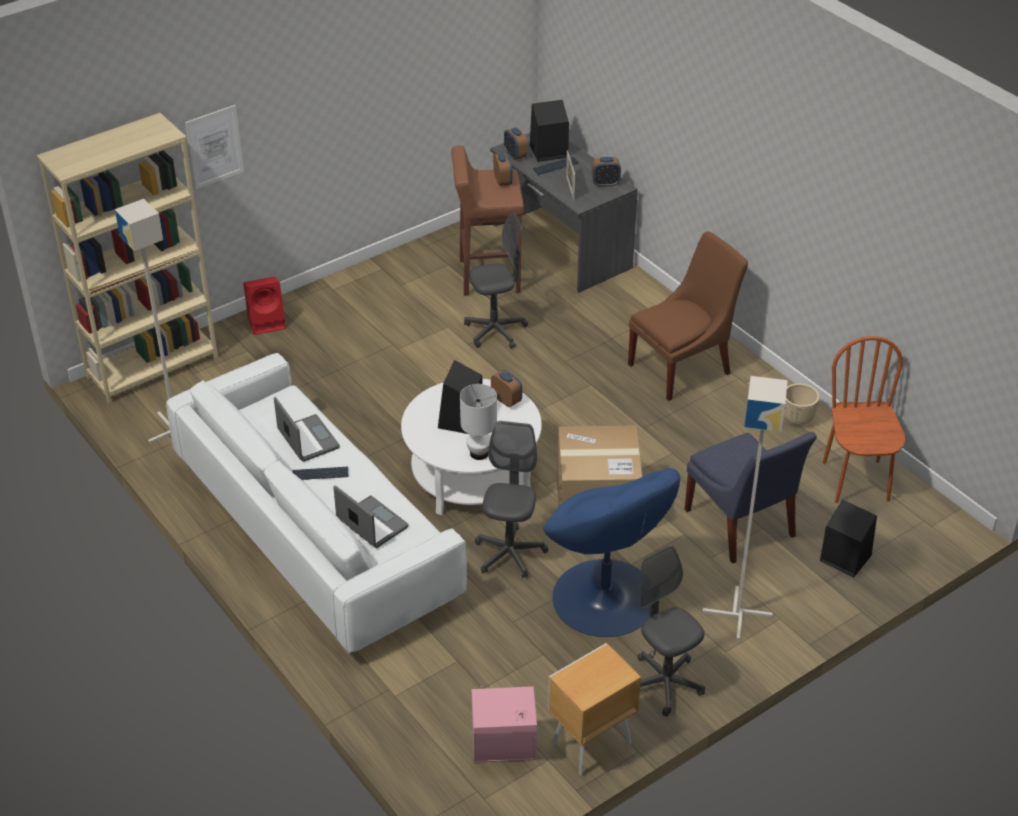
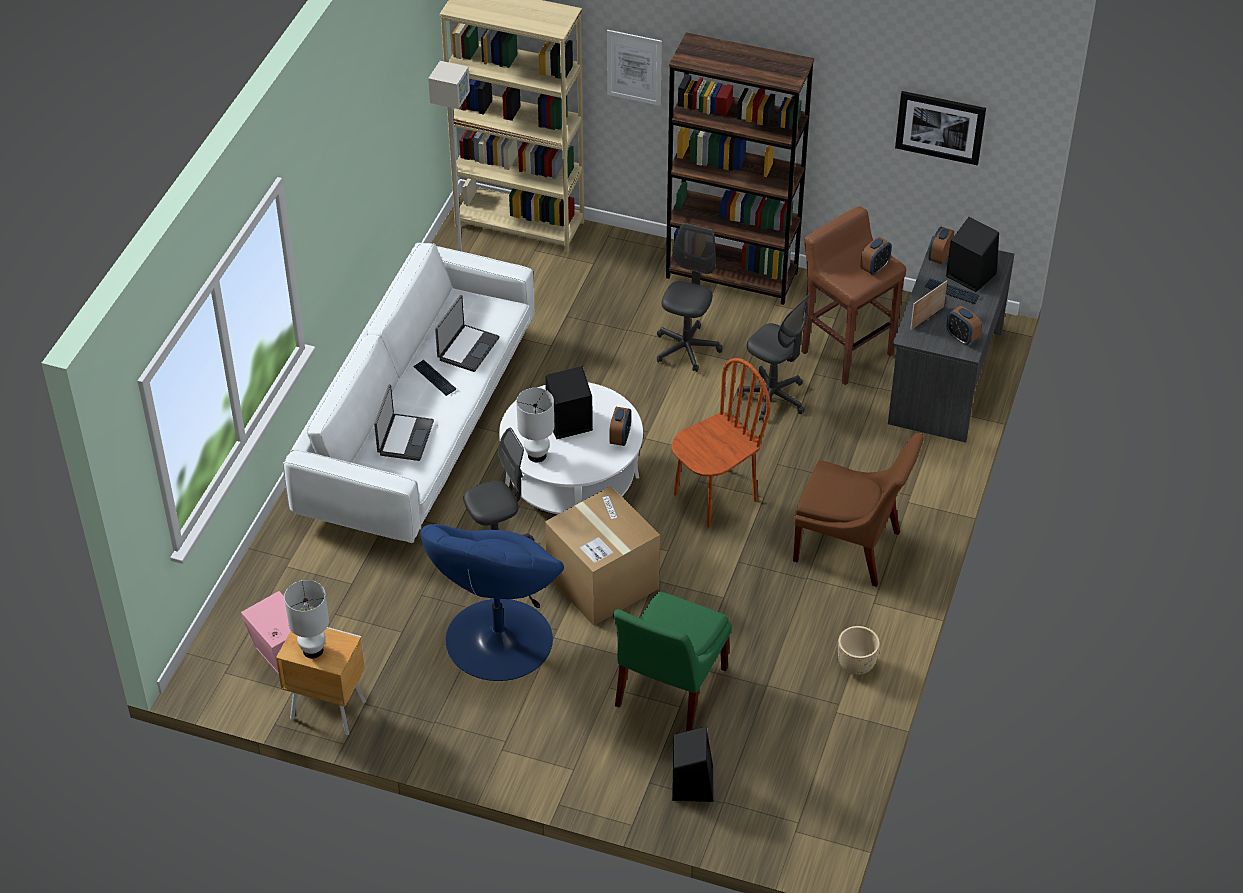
camera: 55 degrees right, 5 degrees up
red speaker [243,277,286,335] -> none
grey office chair [637,545,705,717] -> grey office chair moved to [657,223,723,372]
blue chair [684,432,817,563] -> green chair [613,591,732,731]
grey floor lamp [703,376,788,640] -> none
brown chair [822,336,905,503] -> brown chair moved to [672,358,771,527]
none -> white table lamp [284,580,329,658]
none -> brown bookcase [666,32,814,305]
none -> picture [895,91,986,165]

